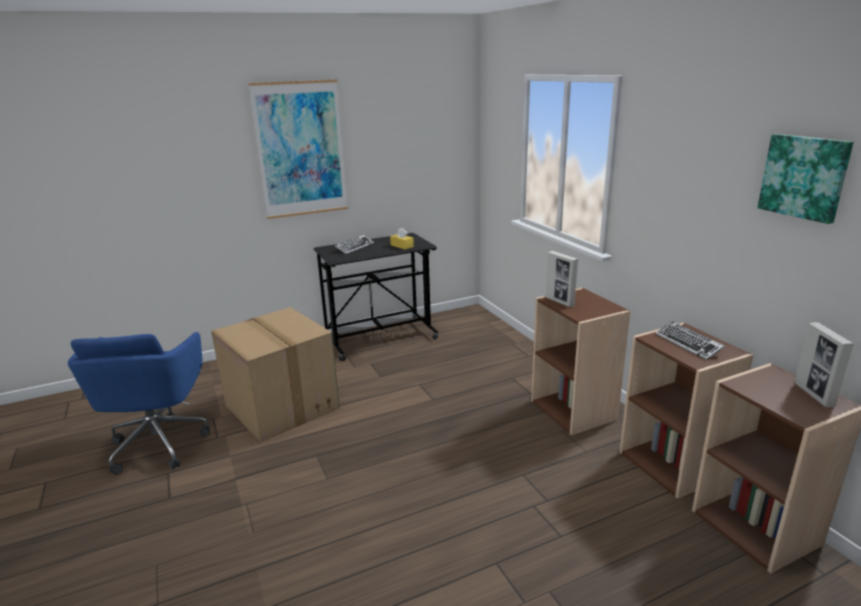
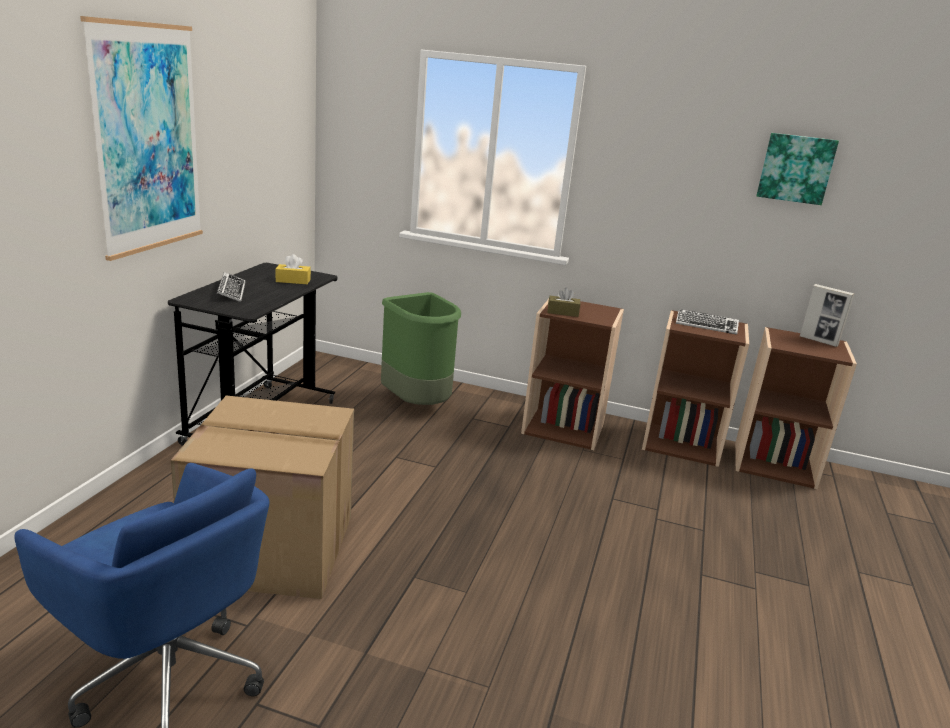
camera: 50 degrees left, 0 degrees up
picture frame [546,251,578,307] -> brown tissue box [547,287,580,317]
none -> green trash can [381,292,461,405]

